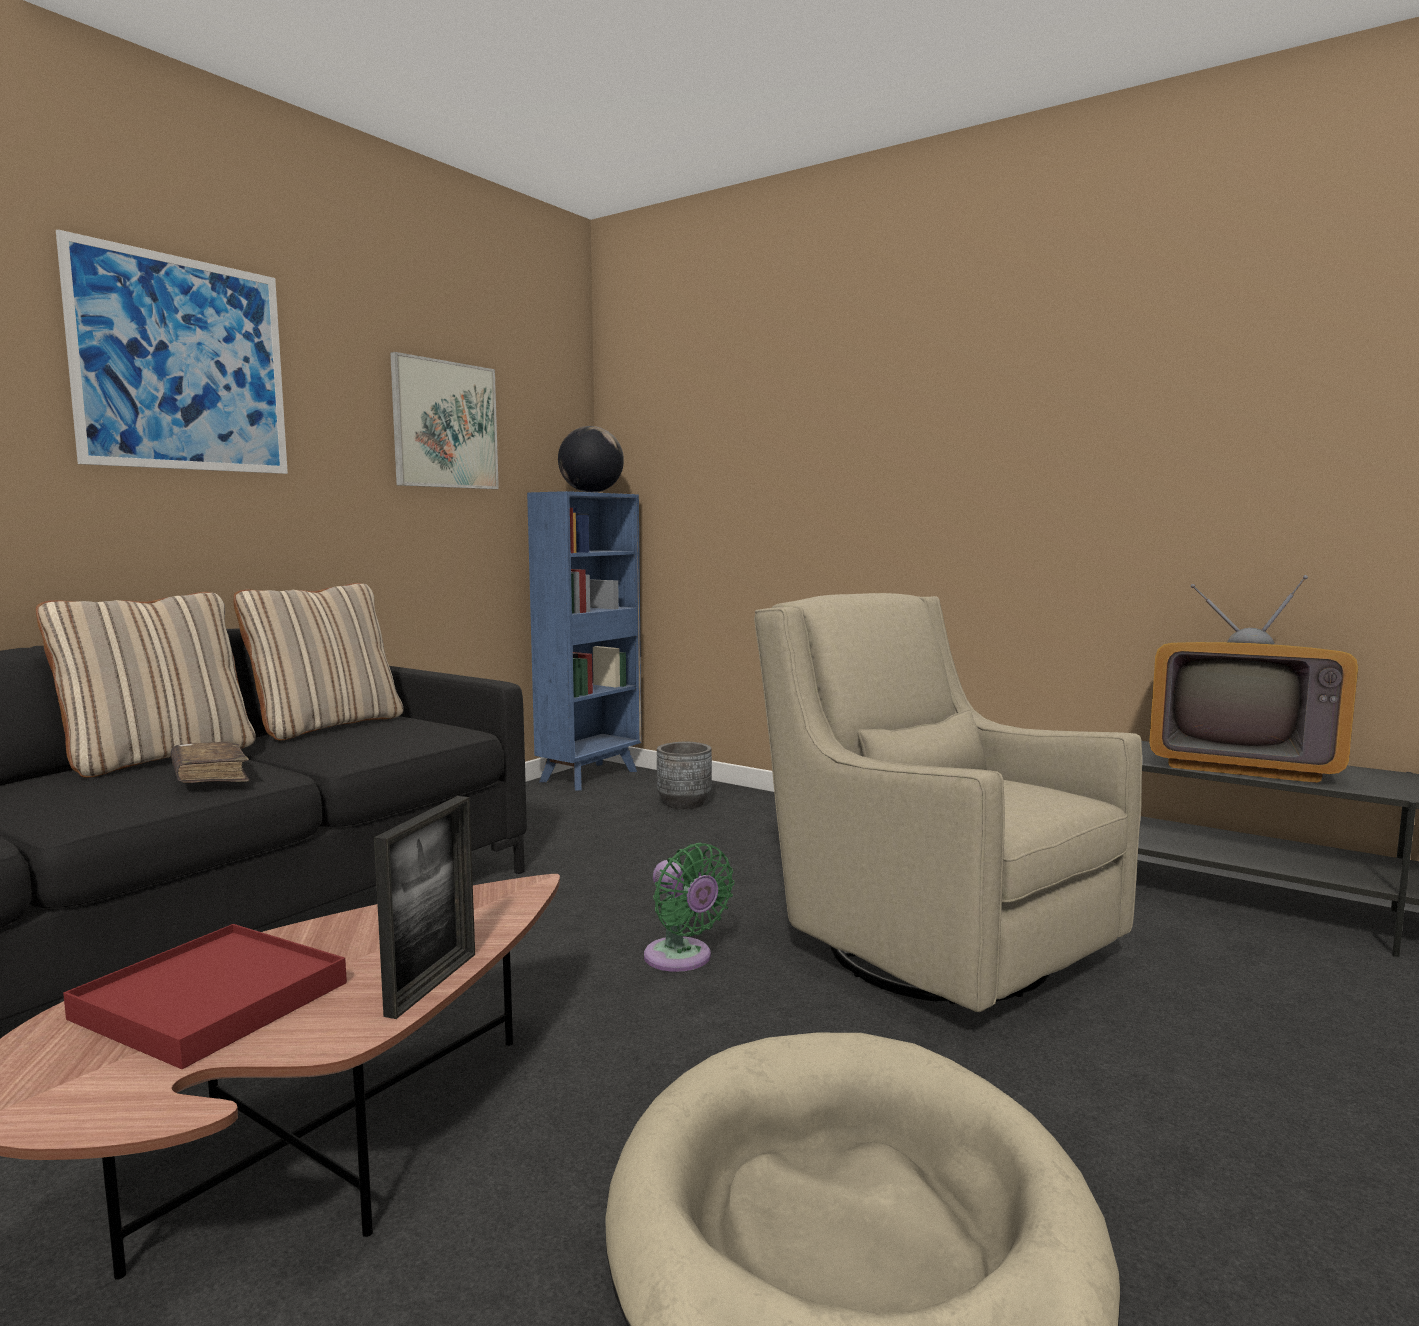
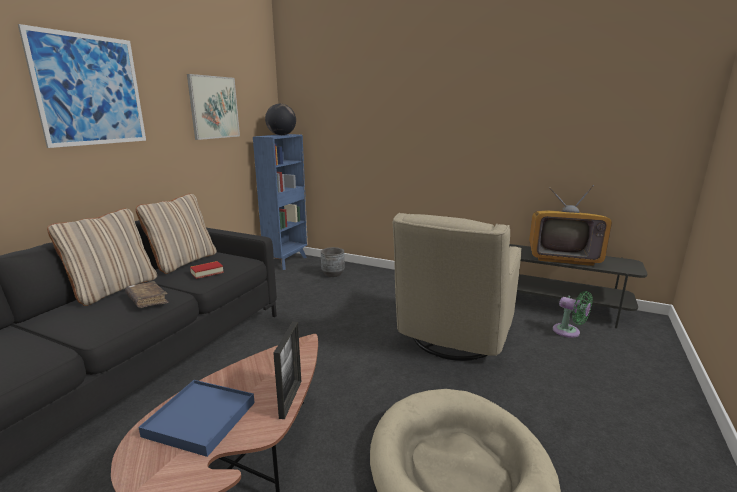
camera: 10 degrees left, 10 degrees up
red tray [63,924,347,1069] -> blue tray [138,380,255,457]
green fan [644,843,735,972] -> green fan moved to [553,291,593,338]
beige armchair [754,593,1142,1012] -> beige armchair turned 105 degrees counterclockwise [393,213,522,361]
none -> book [190,261,224,279]

